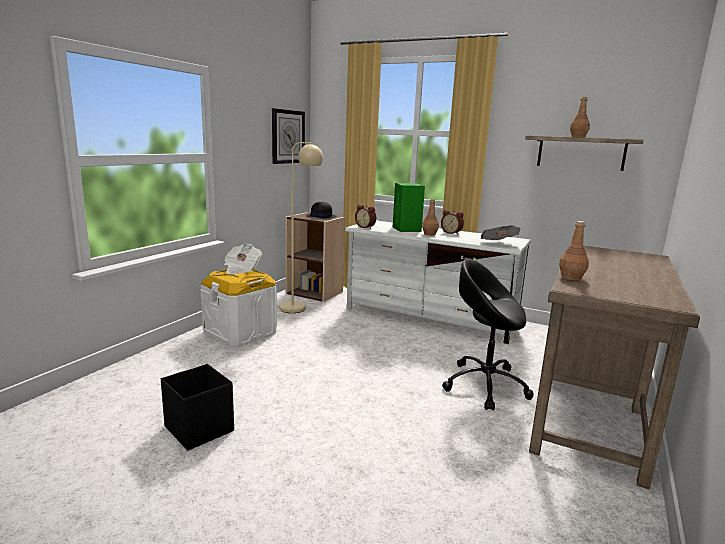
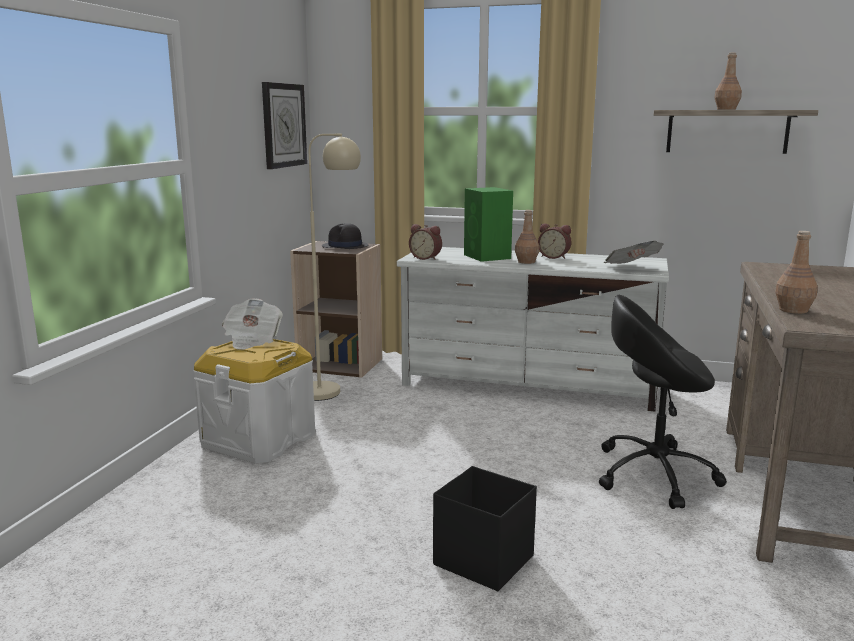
camera: 10 degrees left, 0 degrees up
black storage box [161,364,234,451] -> black storage box moved to [433,466,537,591]

